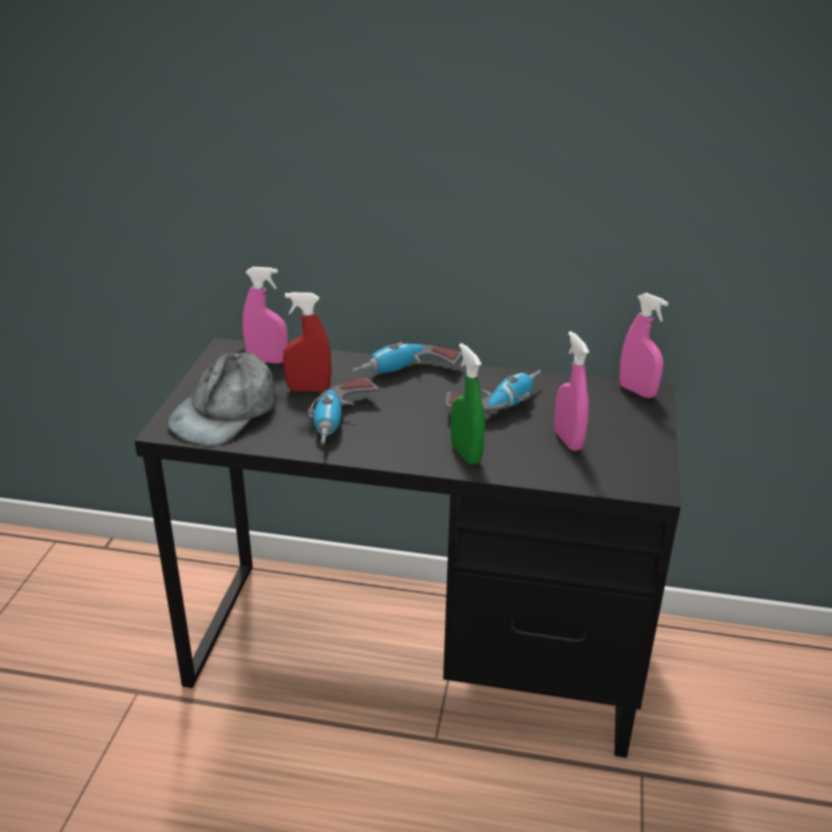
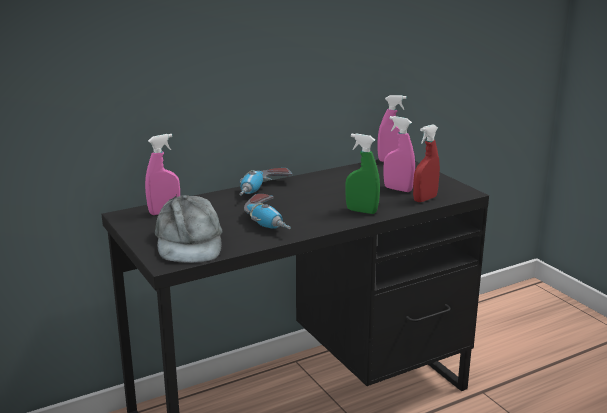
camera: 40 degrees left, 10 degrees down
red spray bottle [283,292,331,392] -> red spray bottle moved to [413,124,440,202]
power drill [446,370,541,411] -> none

